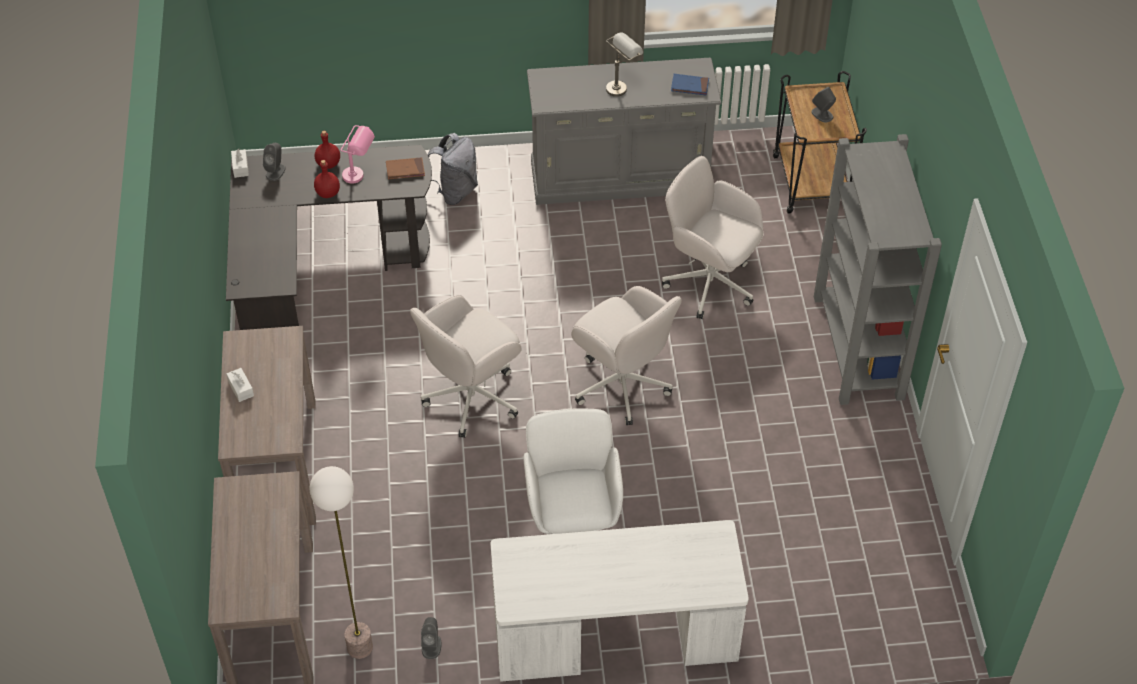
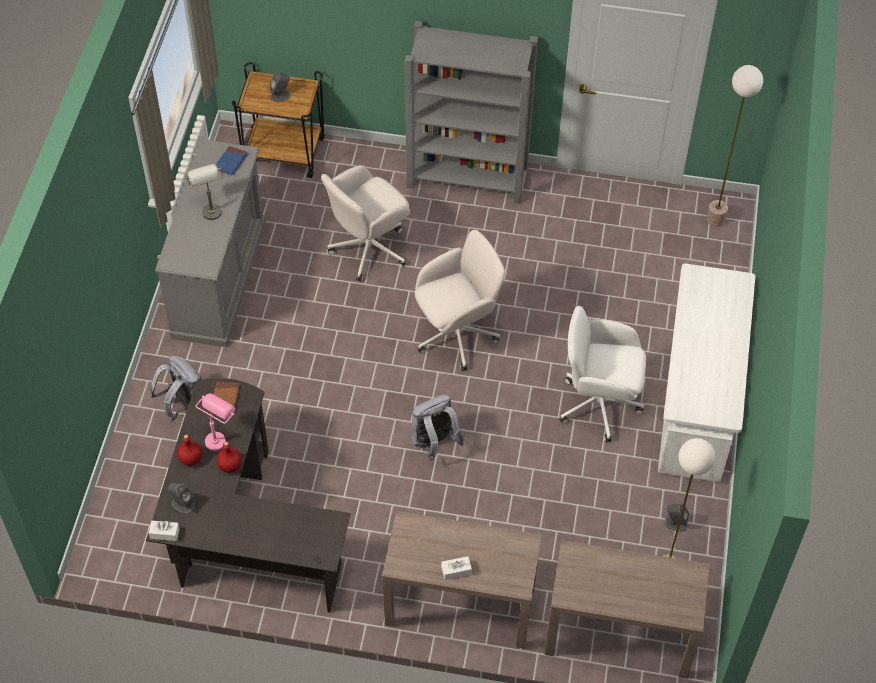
camera: 75 degrees left, 5 degrees up
white office chair [410,295,522,438] -> grey backpack [412,395,464,460]
none -> floor lamp [706,65,763,227]

